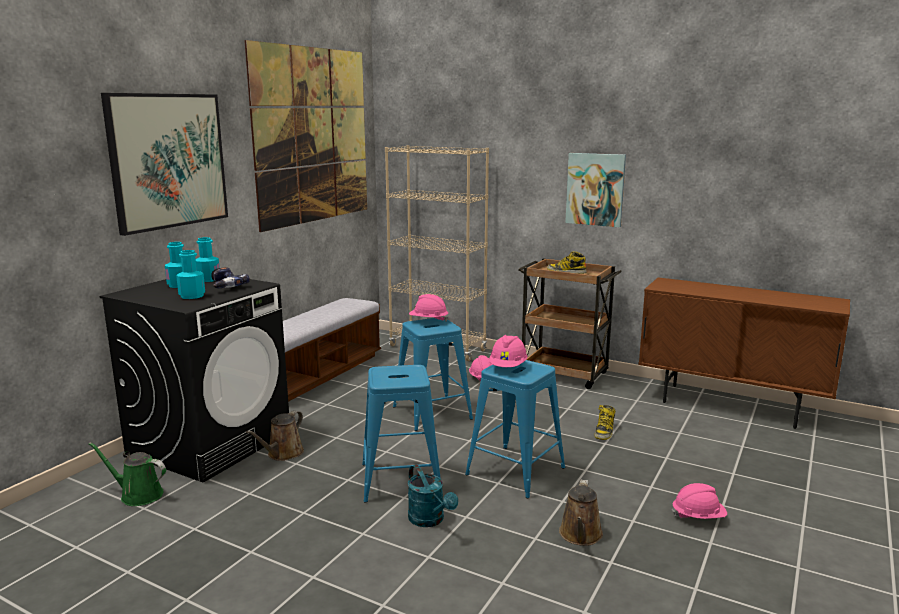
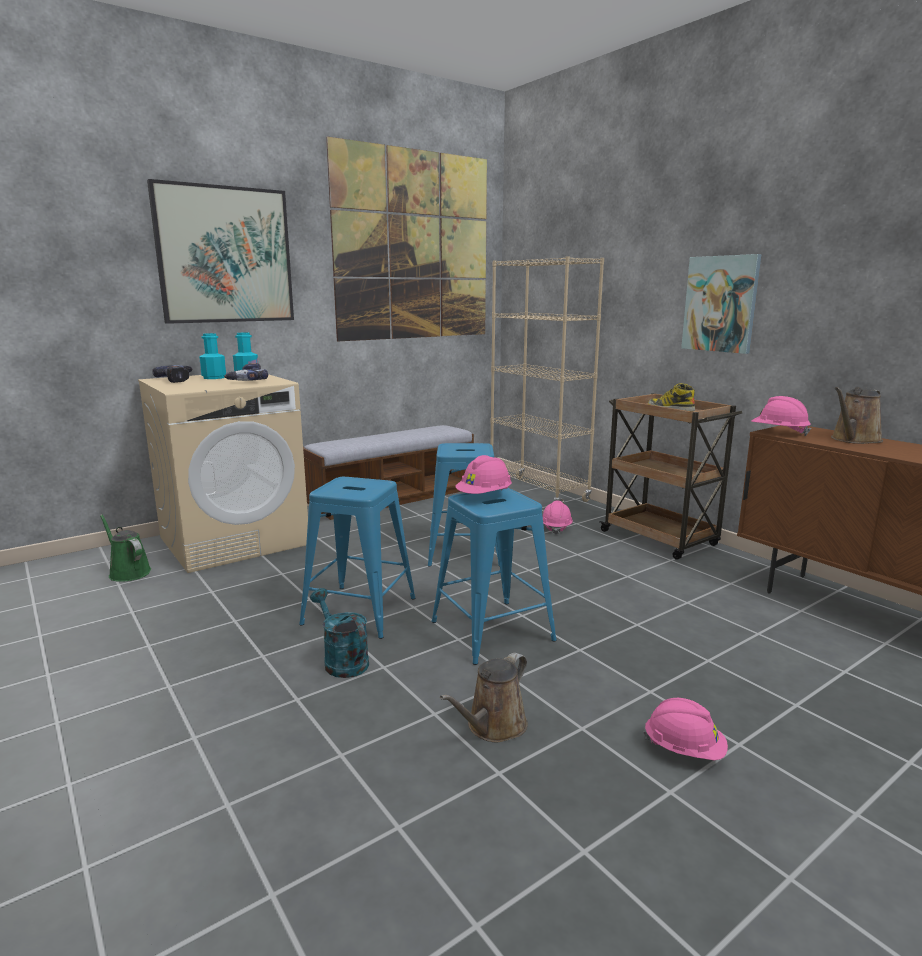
camera: 25 degrees right, 0 degrees up
black washing machine [100,279,289,483] -> beige washing machine [138,374,308,573]
turquoise bottle [176,250,205,299] -> none
brown watering can [246,411,304,461] -> brown watering can moved to [831,387,883,444]
turquoise watering can [408,465,458,527] -> turquoise watering can turned 150 degrees clockwise [310,588,369,678]
pink hard hat [409,294,449,322] -> pink hard hat moved to [751,396,811,436]
boot [594,405,615,440] -> none
none -> power drill [152,365,193,383]

